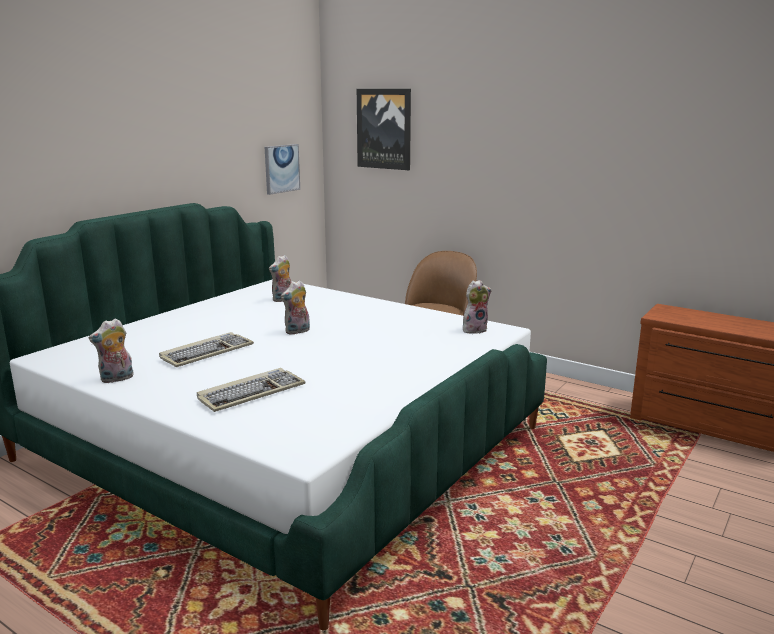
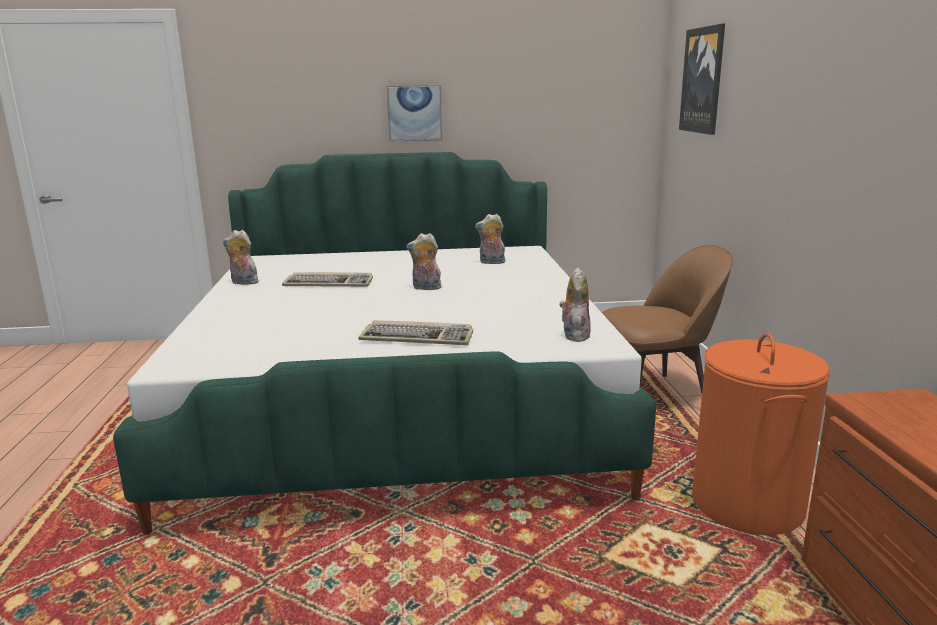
camera: 50 degrees right, 0 degrees up
keyboard [197,368,305,412] -> keyboard moved to [358,320,473,345]
picture [265,144,300,195] -> picture moved to [387,85,442,142]
plush toy [463,280,492,334] -> plush toy turned 105 degrees counterclockwise [560,268,591,342]
none -> orange laundry basket [692,333,830,535]

